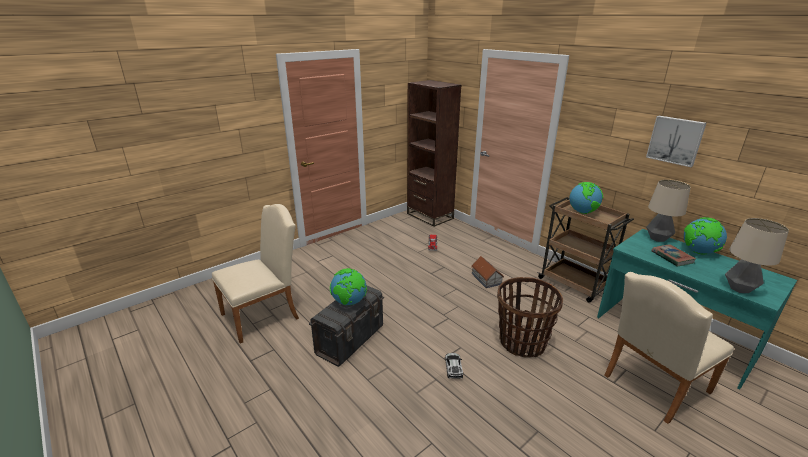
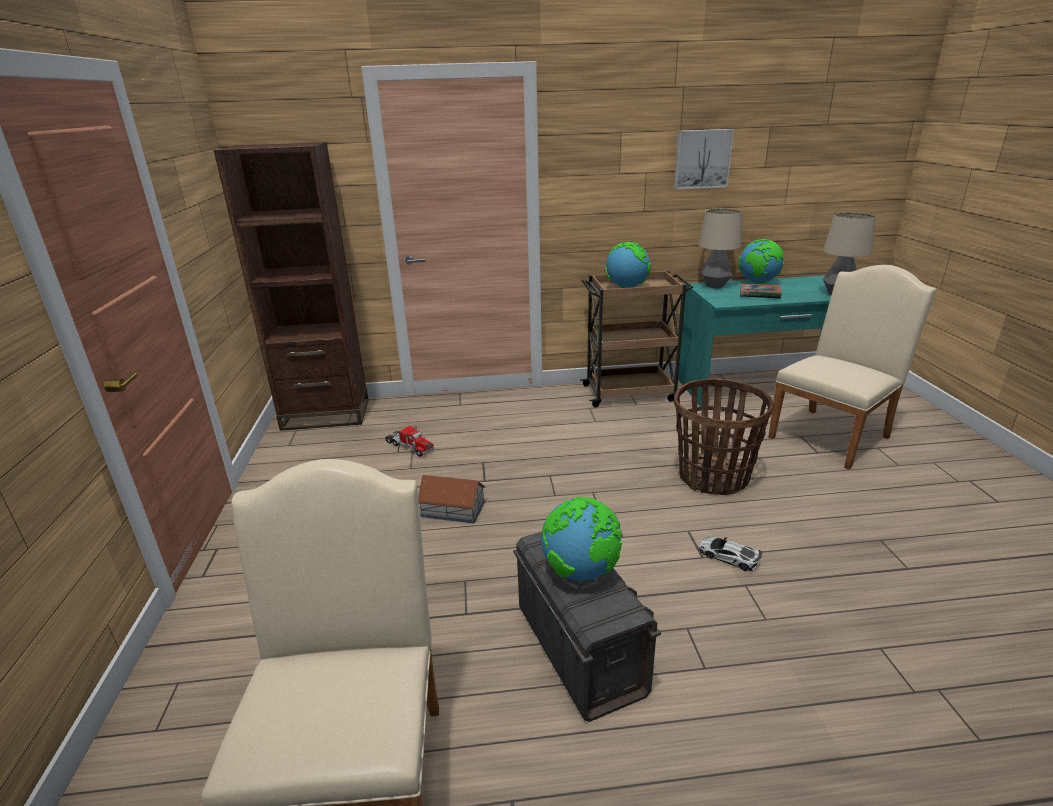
camera: 55 degrees left, 0 degrees up
toy house [472,256,504,288] -> toy house moved to [418,475,486,523]
beige chair [605,272,734,424] -> beige chair turned 135 degrees counterclockwise [768,265,937,470]

